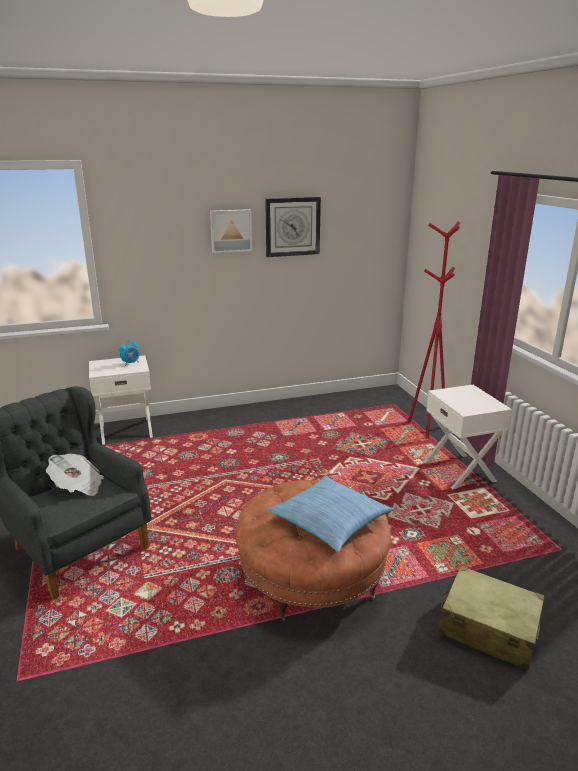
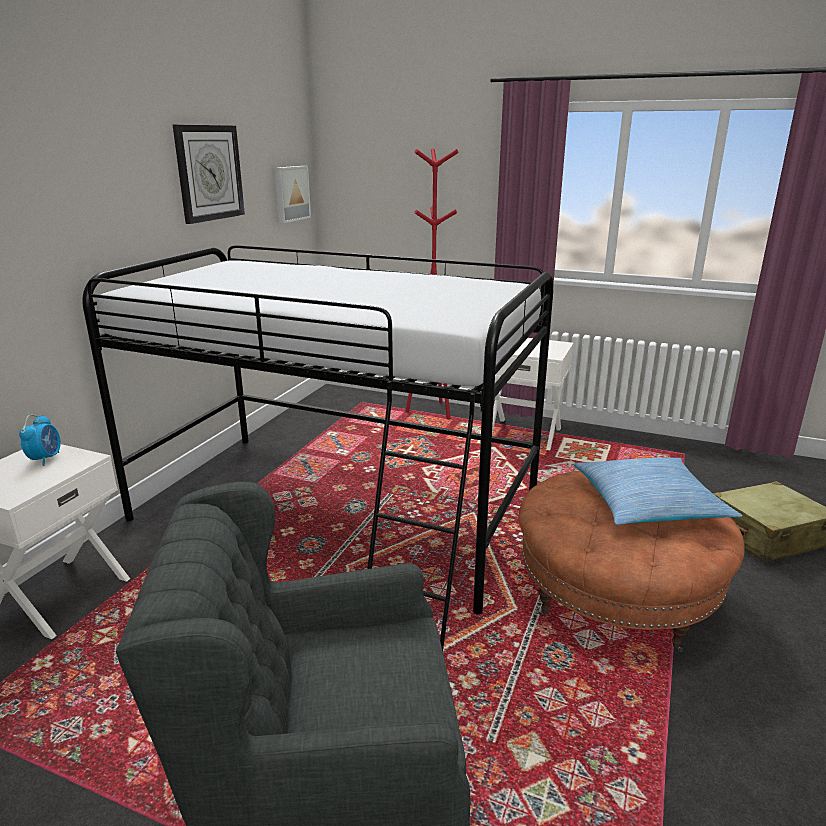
camera: 50 degrees left, 0 degrees up
newspaper [46,454,104,496] -> none
picture [210,209,252,253] -> picture moved to [275,166,311,223]
none -> black bed [82,245,553,651]

